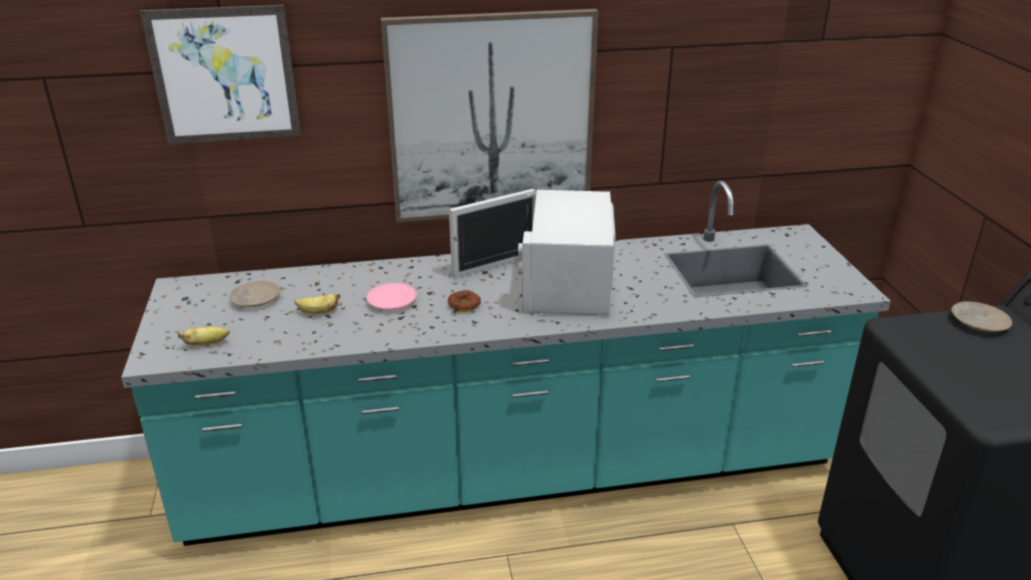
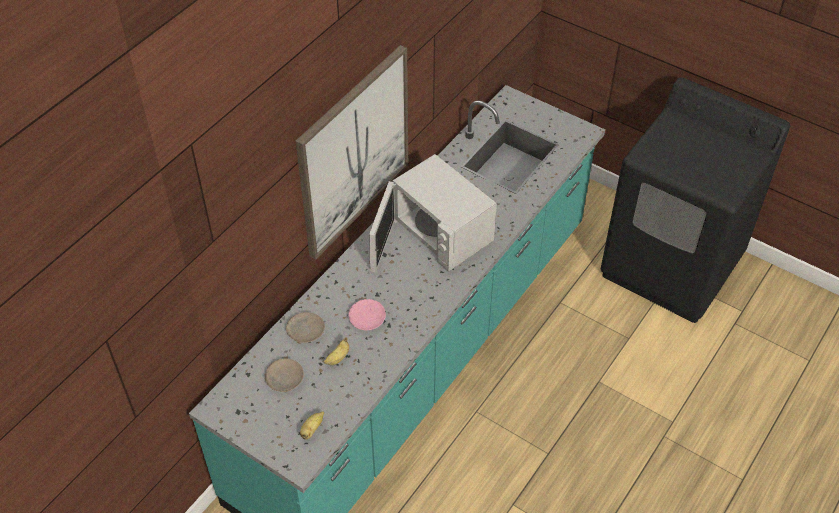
camera: 45 degrees left, 20 degrees up
picture [140,5,301,144] -> none
donut [448,290,481,312] -> none
beige plate [951,301,1012,332] -> beige plate moved to [286,312,325,343]

